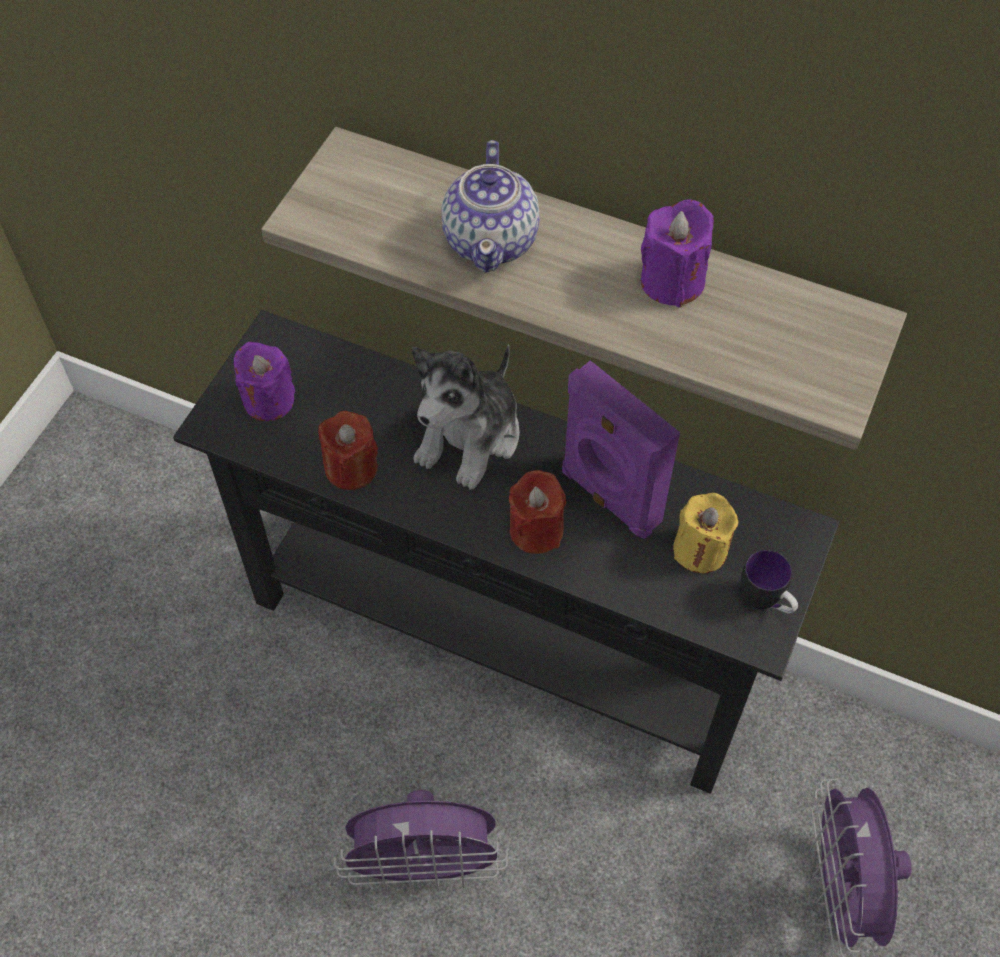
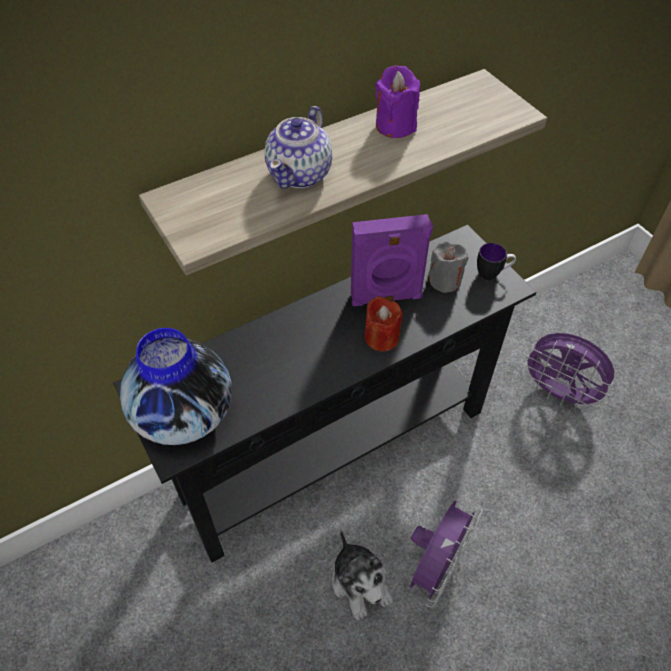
camera: 55 degrees left, 5 degrees down
purple candle [234,342,295,421] -> vase [120,328,232,445]
red candle [318,411,378,490] -> none
plush toy [413,345,520,489] -> plush toy moved to [332,529,393,620]
teapot [441,140,540,272] -> teapot turned 75 degrees clockwise [265,106,332,188]
yellow candle [673,493,738,573] -> grey candle [428,242,468,293]

